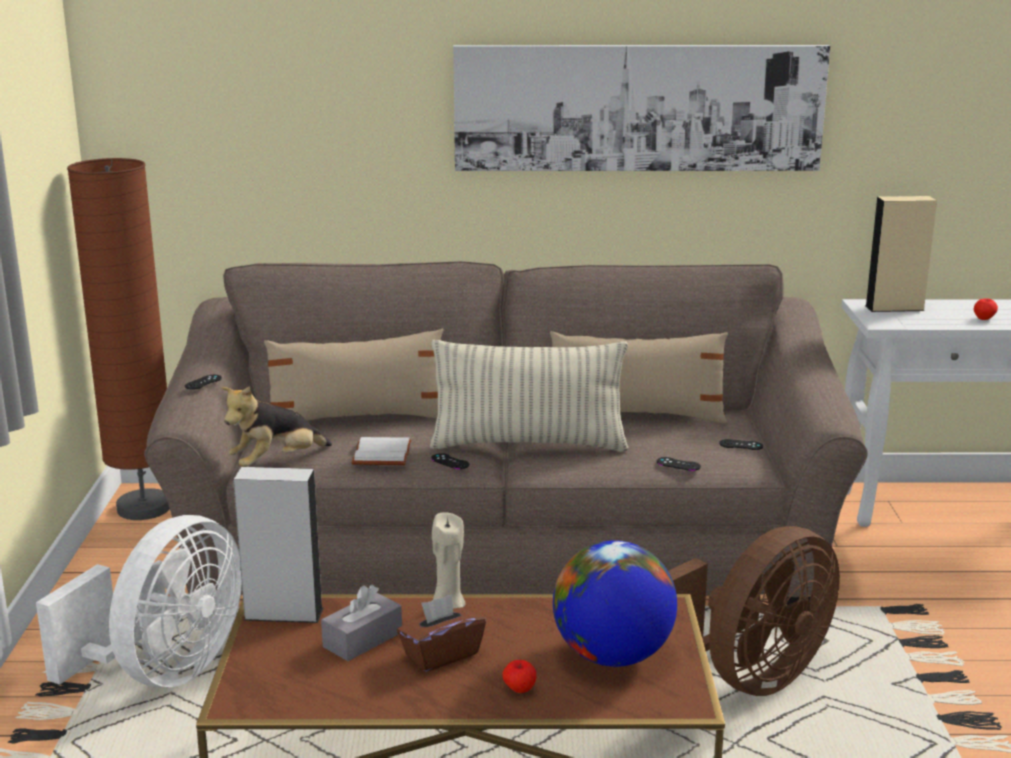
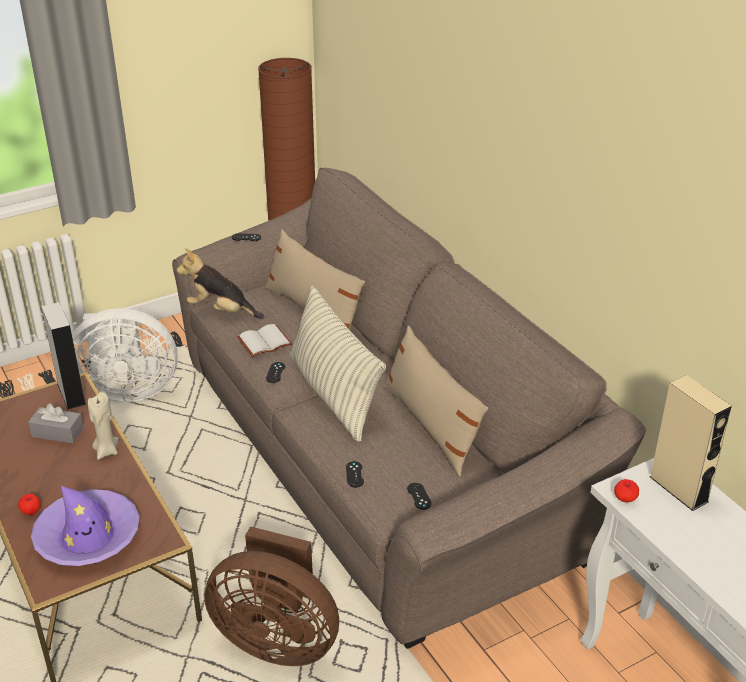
camera: 60 degrees right, 15 degrees up
brown tissue box [397,594,486,672] -> none
picture [453,45,830,171] -> none
globe [553,540,677,667] -> purple hat [31,486,140,566]
apple [974,298,998,320] -> apple moved to [614,479,639,502]

